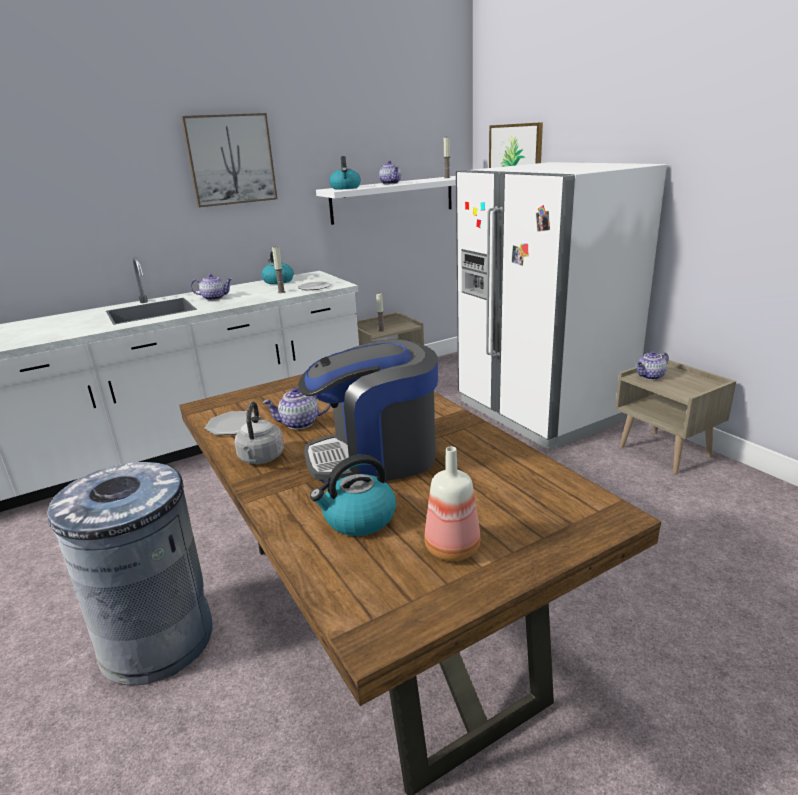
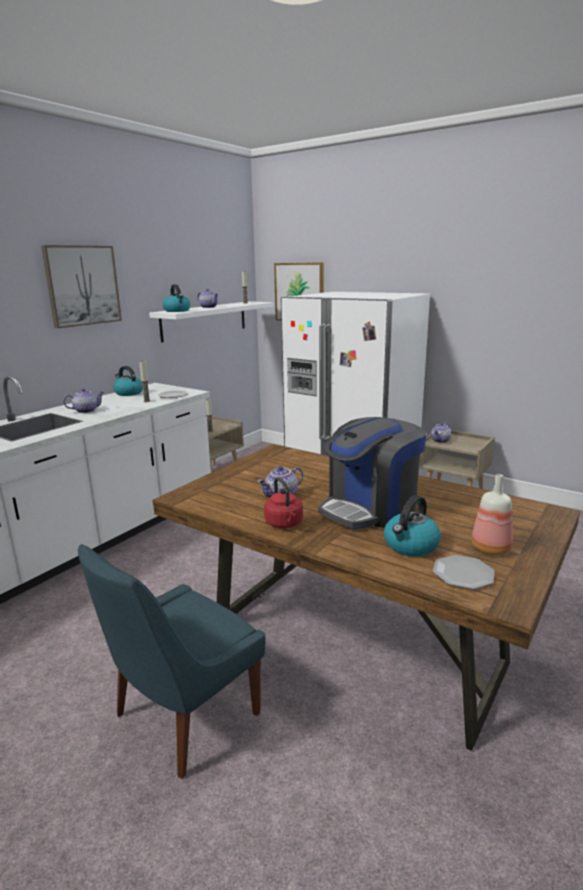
camera: 25 degrees left, 5 degrees down
grey trash can [47,462,213,686] -> blue chair [78,544,266,779]
plate [205,411,260,435] -> plate moved to [433,555,494,590]
grey kettle [234,401,284,464] -> red kettle [264,477,303,528]

